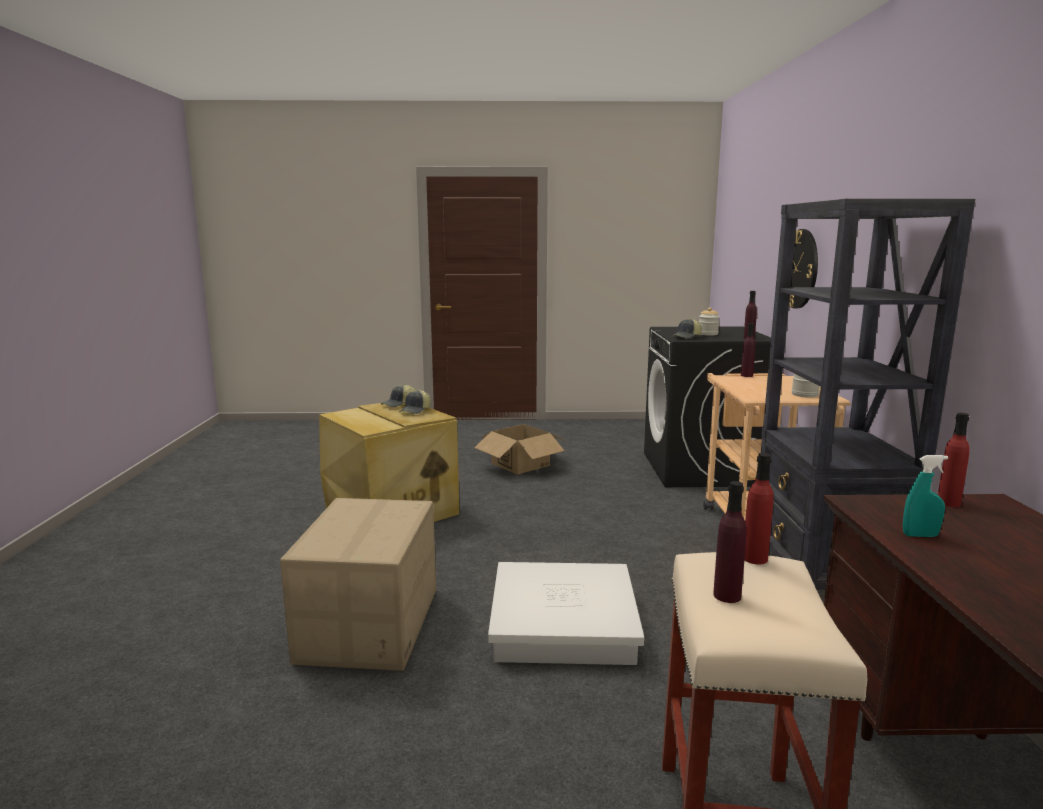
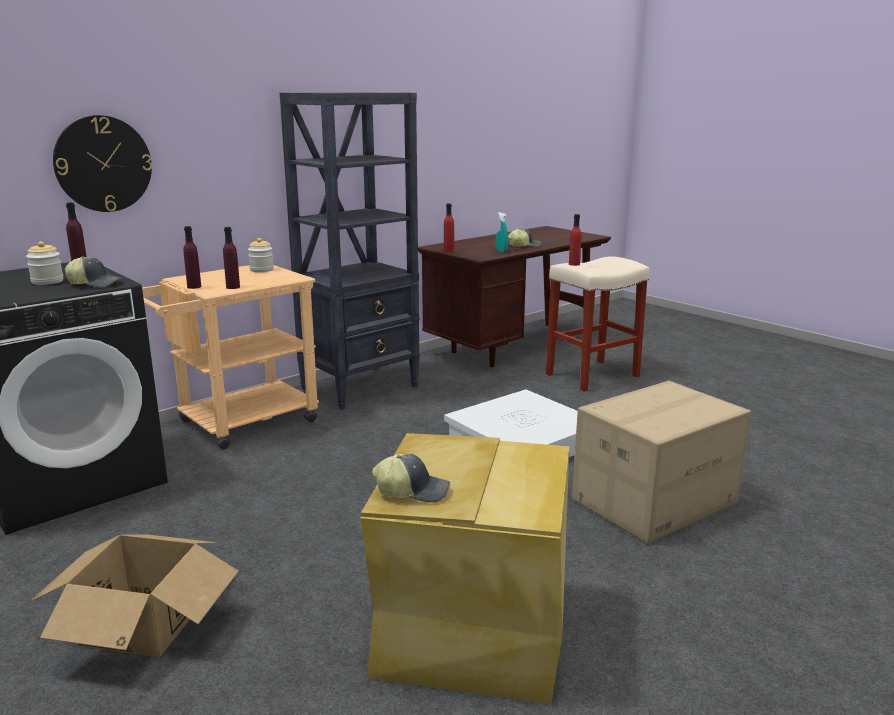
camera: 130 degrees left, 5 degrees up
cap [399,390,431,414] -> cap moved to [508,228,542,247]
purple bottle [713,481,747,603] -> purple bottle moved to [223,227,240,289]

